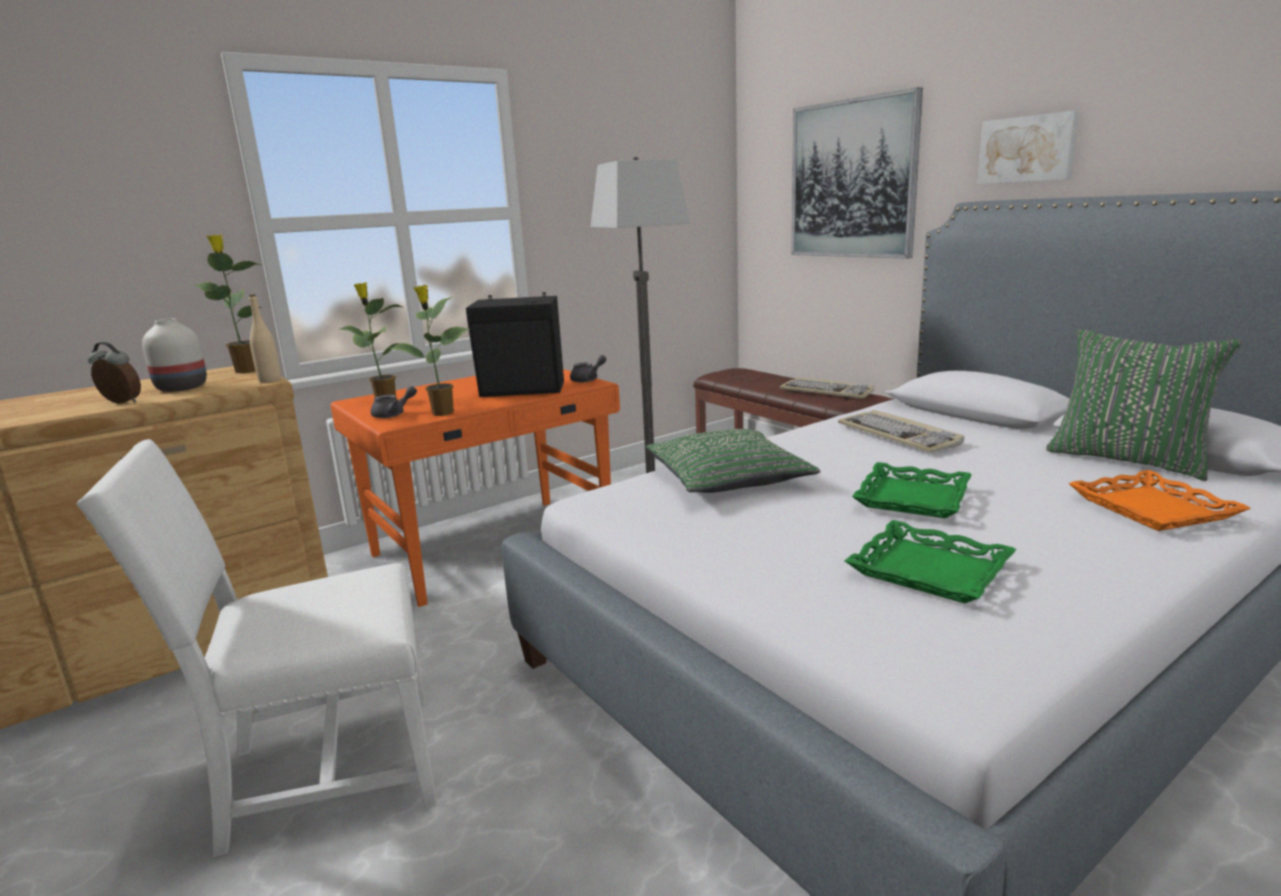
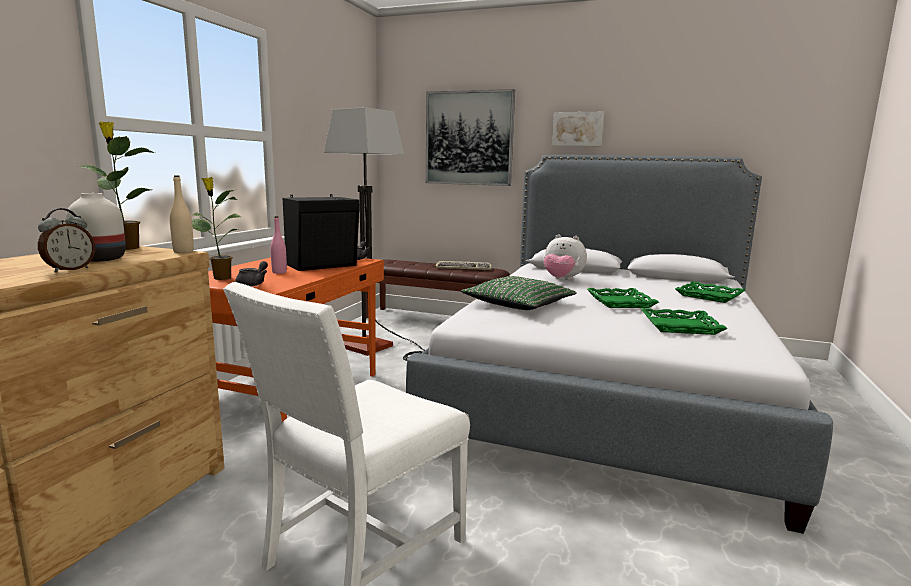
camera: 35 degrees left, 5 degrees down
alarm clock [88,342,141,404] -> alarm clock turned 135 degrees clockwise [38,208,95,273]
potted plant [390,285,469,416] -> none
keyboard [838,410,964,453] -> plush toy [543,234,587,280]
green pillow [1046,329,1242,481] -> none
orange tray [1069,470,1251,531] -> green tray [675,281,745,303]
none -> pink bottle [271,216,287,274]

